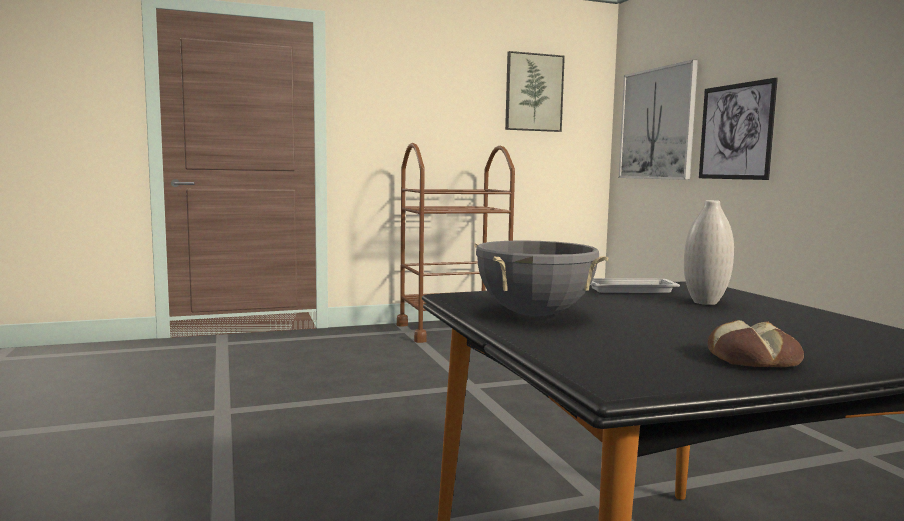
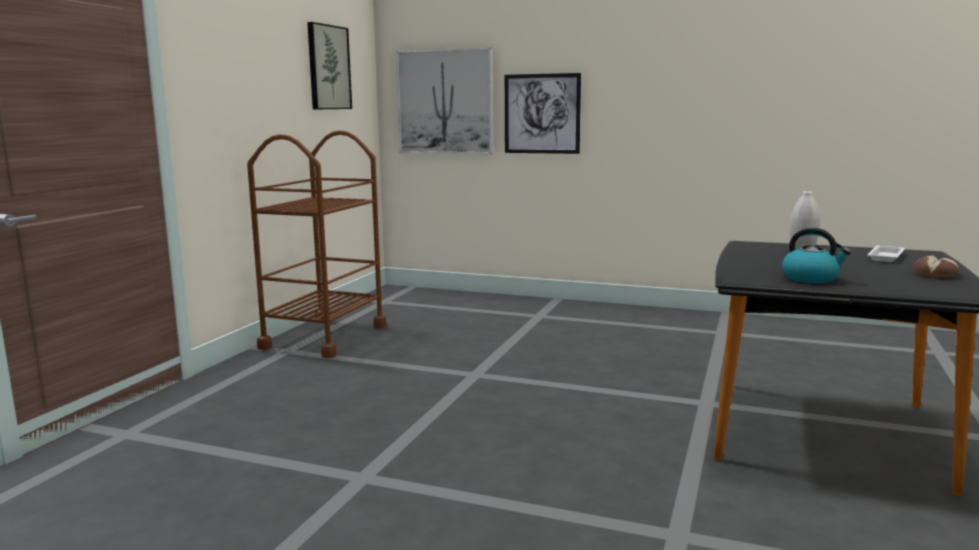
camera: 50 degrees left, 5 degrees up
grey cooking pot [474,240,609,316] -> kettle [782,228,851,283]
white tray [590,278,680,293] -> white tray moved to [867,246,905,262]

